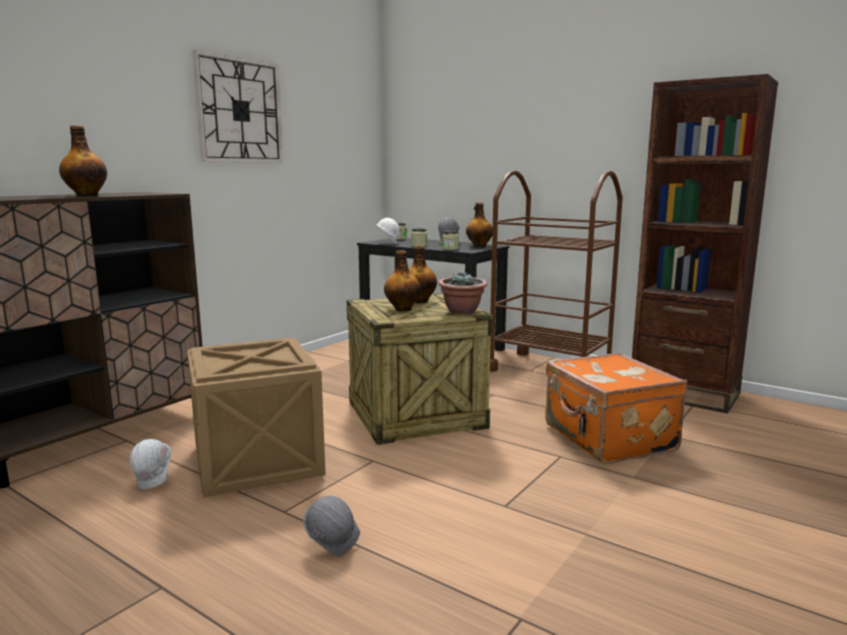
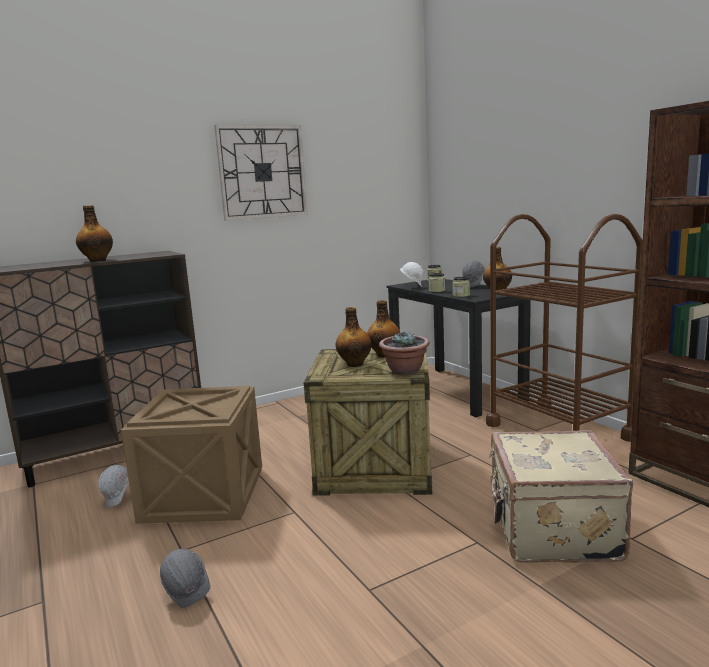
camera: 25 degrees right, 0 degrees up
orange suitcase [545,353,687,464] -> beige suitcase [489,430,633,563]

